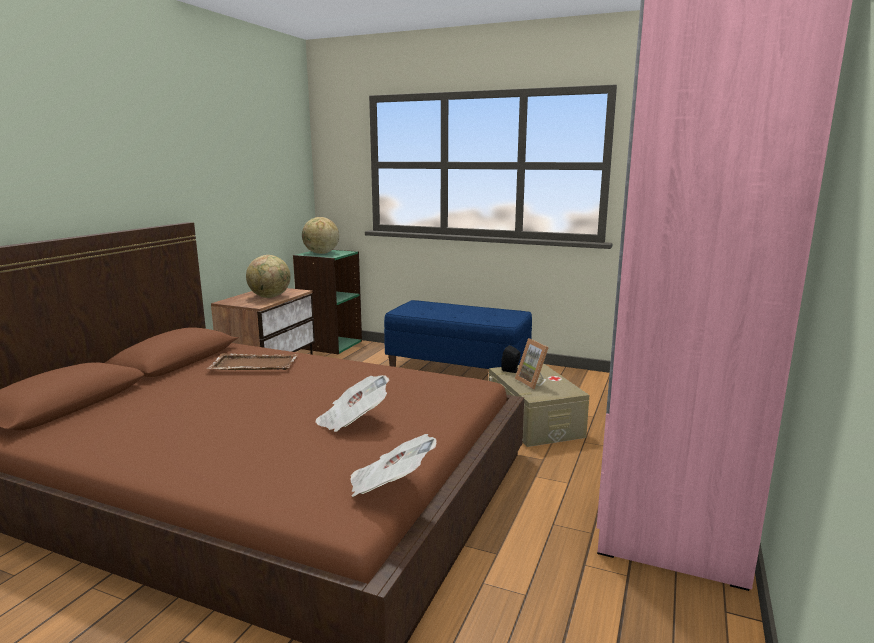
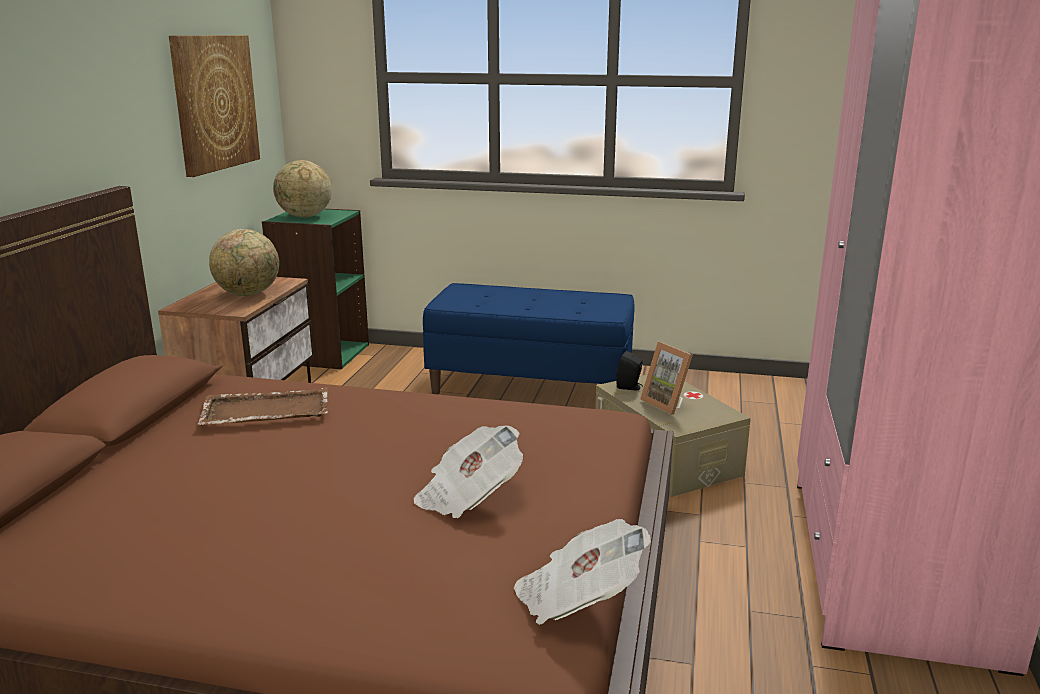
camera: 10 degrees left, 5 degrees up
none -> picture [169,35,260,177]

